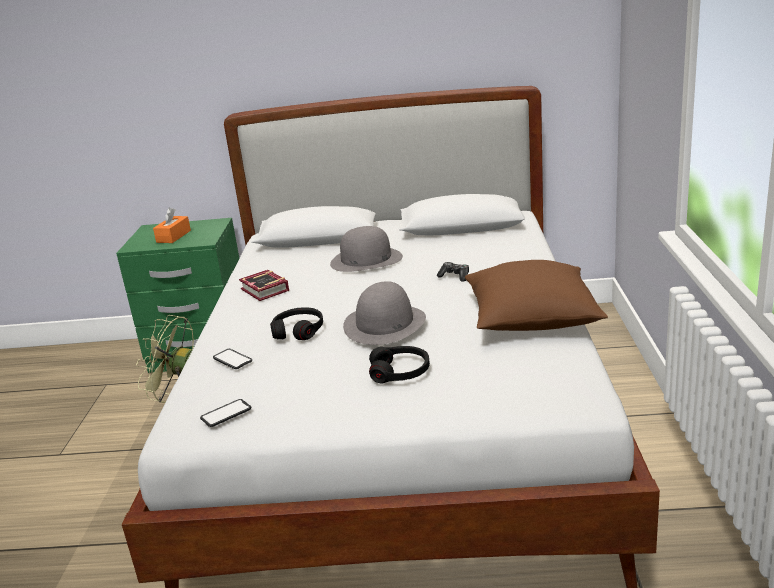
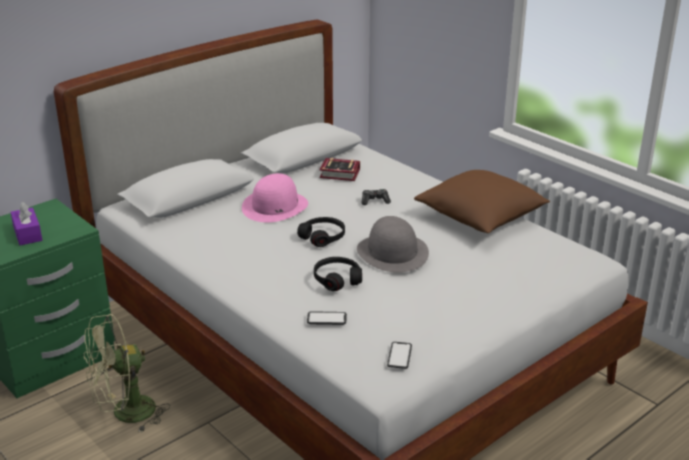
camera: 45 degrees left, 5 degrees up
orange tissue box [153,207,191,243] -> purple tissue box [11,202,42,245]
book [239,270,289,301] -> book moved to [319,158,360,181]
grey hat [330,226,403,272] -> pink hat [242,173,308,222]
black headphones [369,346,430,383] -> black headphones moved to [297,217,345,247]

